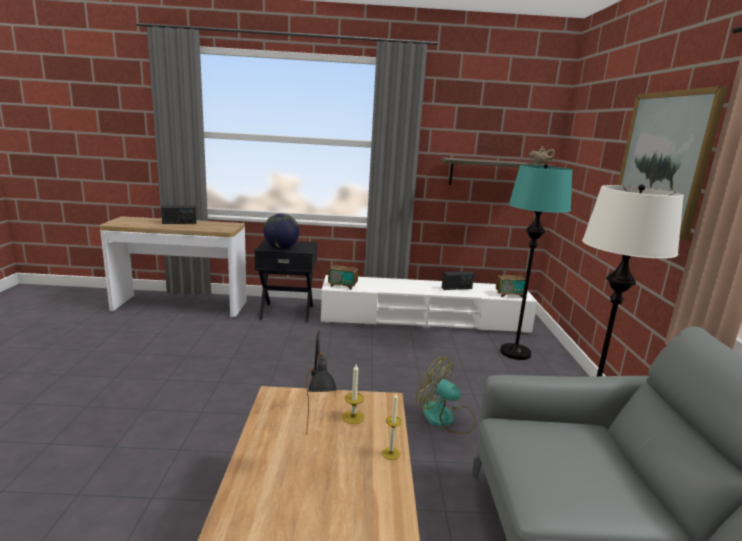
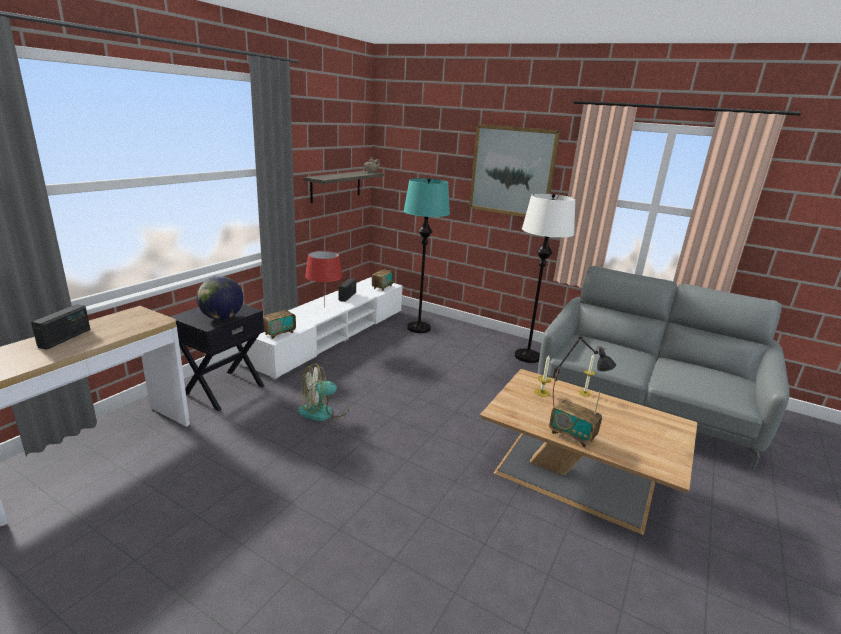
camera: 60 degrees left, 5 degrees up
fan [416,357,476,434] -> fan moved to [298,363,349,421]
none -> red table lamp [305,250,342,307]
none -> radio [549,392,602,448]

